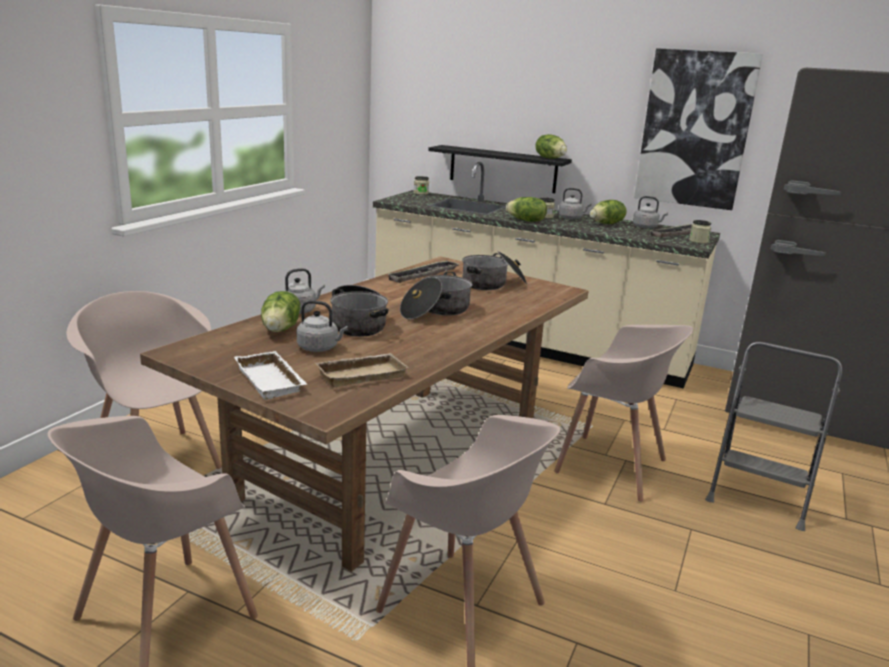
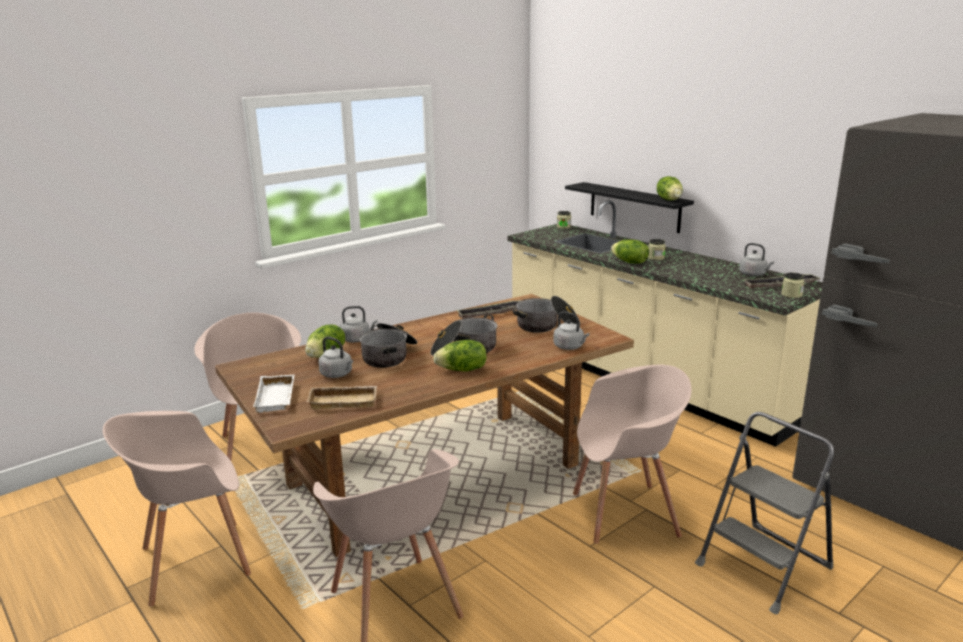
camera: 25 degrees right, 0 degrees up
beige chair [554,325,693,502] -> beige chair turned 60 degrees counterclockwise [573,365,691,544]
grey kettle [558,188,591,219] -> grey kettle moved to [553,311,589,350]
lettuce [590,200,626,224] -> lettuce moved to [433,340,487,372]
picture [634,48,763,210] -> none

